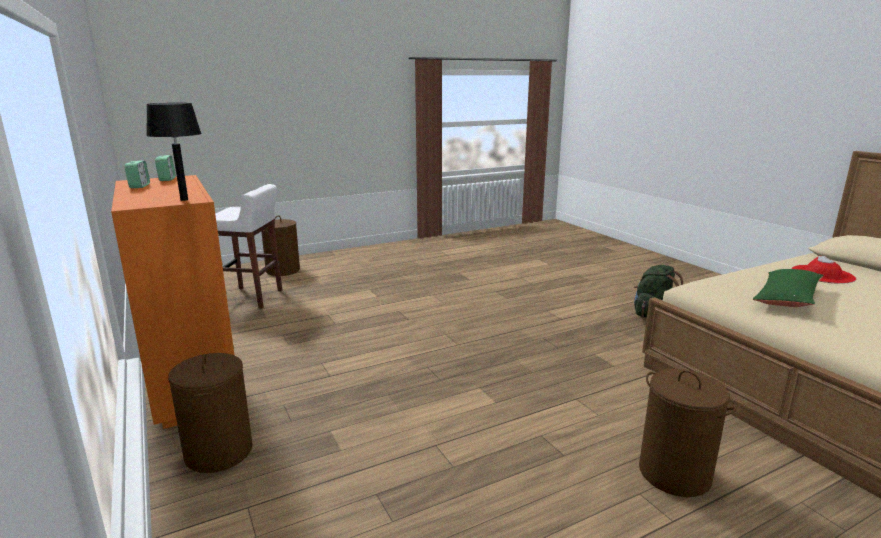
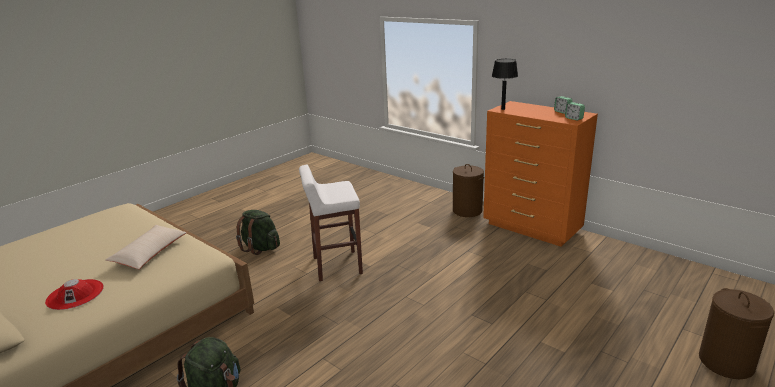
camera: 160 degrees right, 5 degrees up
white stool [215,184,282,309] -> white stool moved to [299,165,363,281]
brown laundry basket [639,369,737,497] -> green backpack [236,210,280,255]
green pillow [753,269,824,307] -> beige pillow [105,225,187,269]

